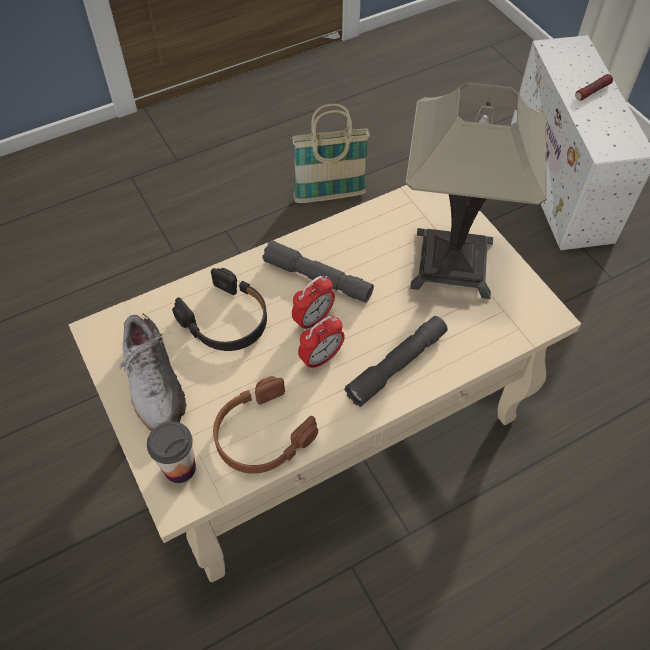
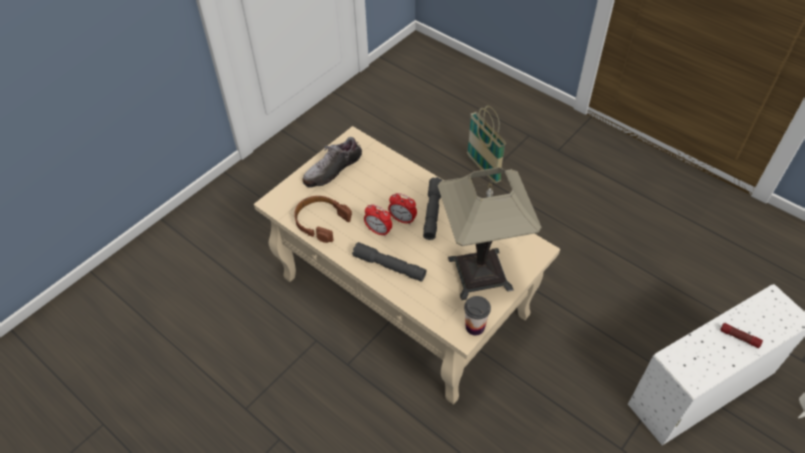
camera: 70 degrees right, 5 degrees down
cup [147,421,196,483] -> cup moved to [464,296,491,336]
black headphones [172,268,267,351] -> none
basket [292,104,370,203] -> basket moved to [467,105,506,183]

